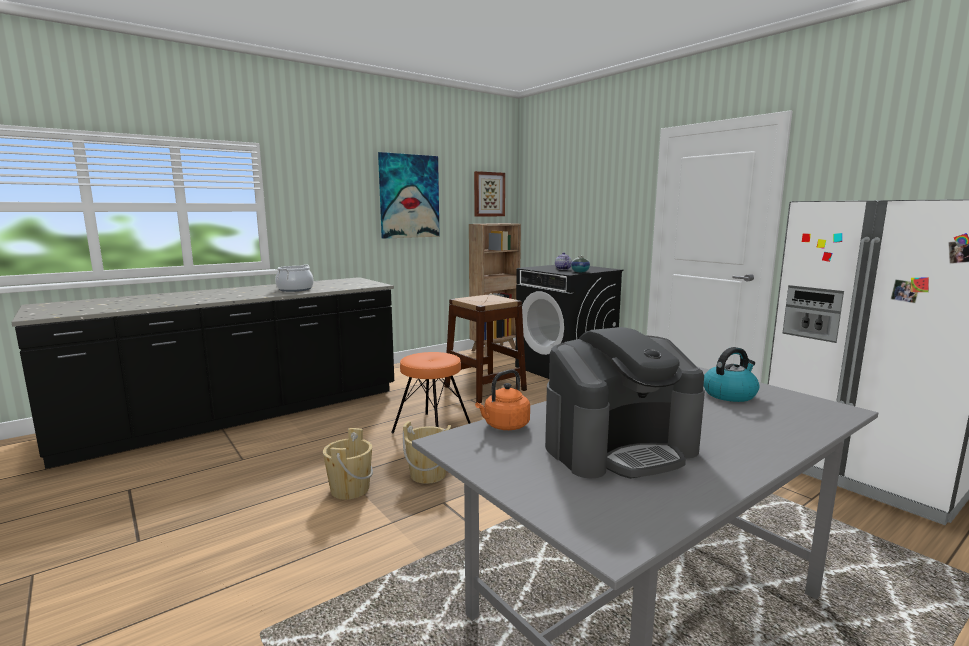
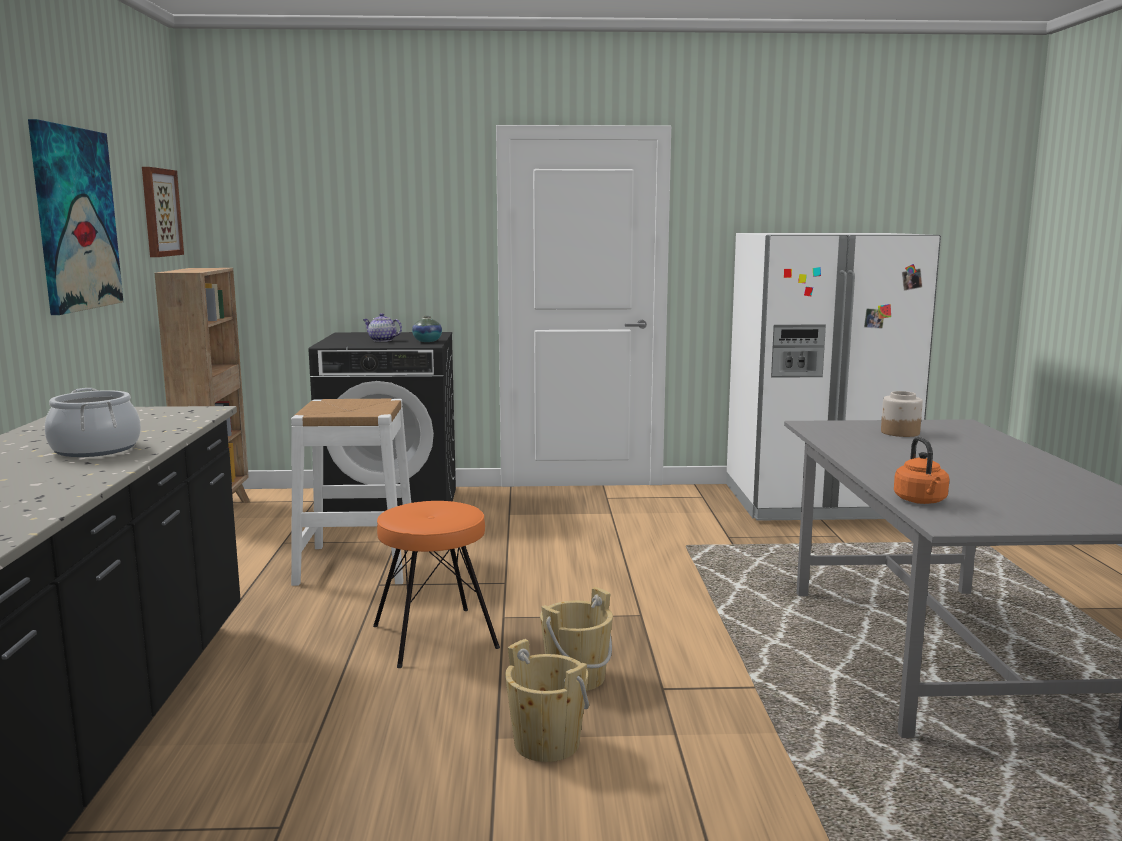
camera: 55 degrees left, 0 degrees up
brown stool [444,295,527,403] -> white stool [291,399,411,586]
coffee machine [545,327,705,479] -> none
kettle [703,347,759,402] -> jar [881,391,923,437]

